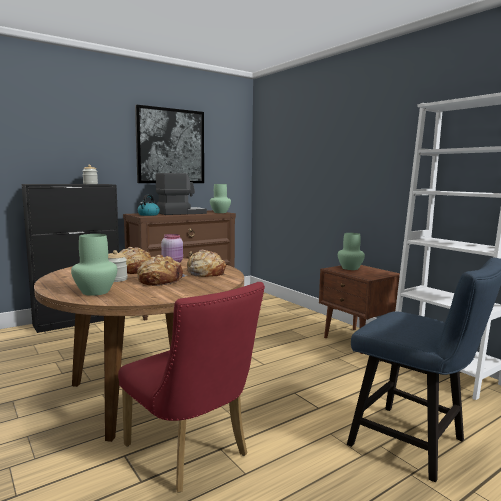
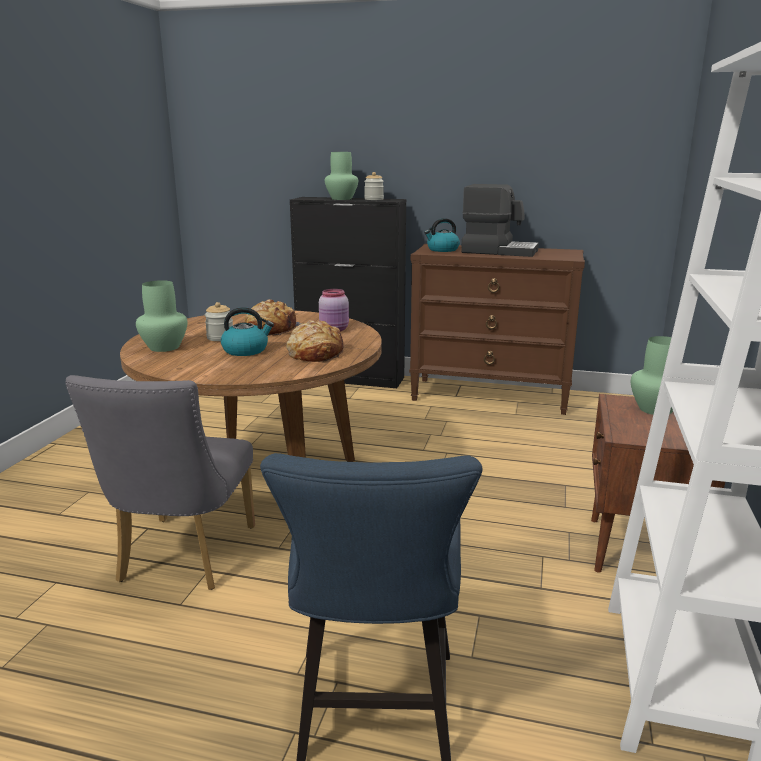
camera: 50 degrees right, 10 degrees up
red chair [118,282,265,493] -> grey chair [65,375,255,590]
picture [135,104,204,183] -> none
bread [137,255,187,286] -> kettle [221,307,274,356]
green vase [210,184,231,213] -> green vase moved to [325,152,358,200]

